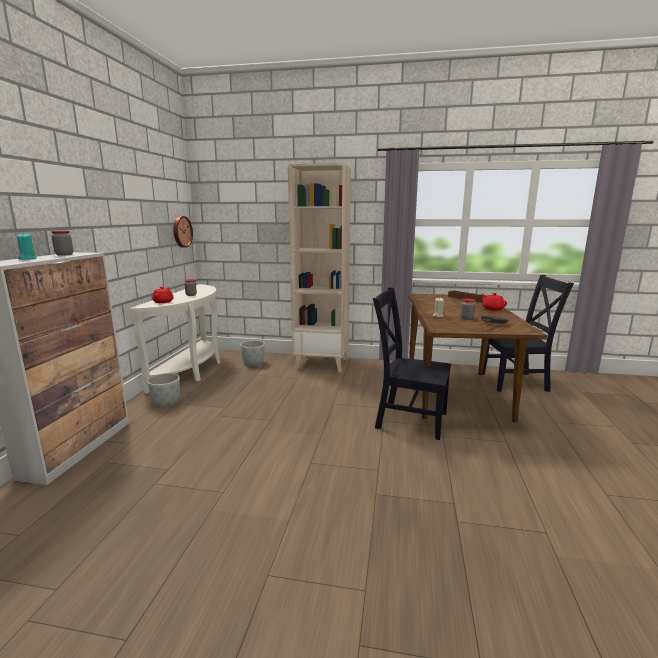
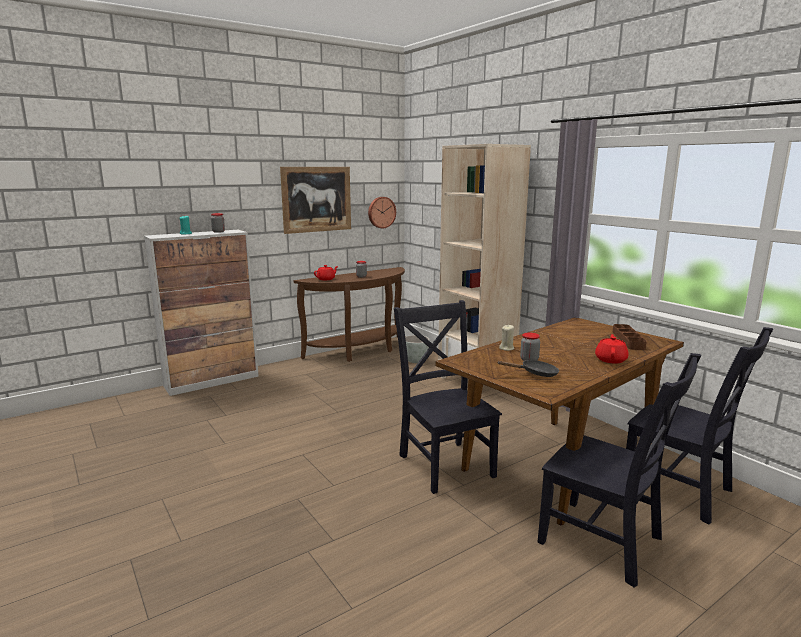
camera: 45 degrees right, 0 degrees up
white console table [129,284,220,394] -> brown console table [293,267,405,362]
grey planter [147,373,180,407] -> none
none -> picture [280,167,351,234]
none -> black chair [538,353,701,588]

